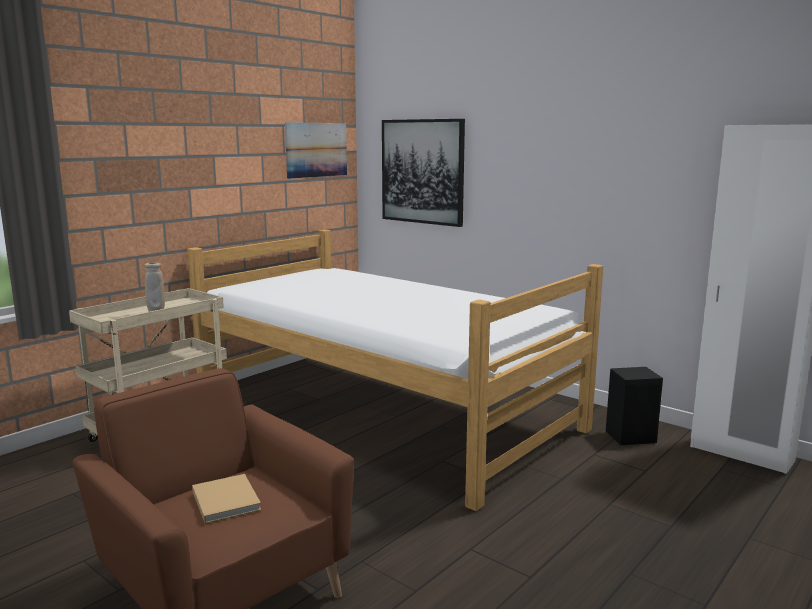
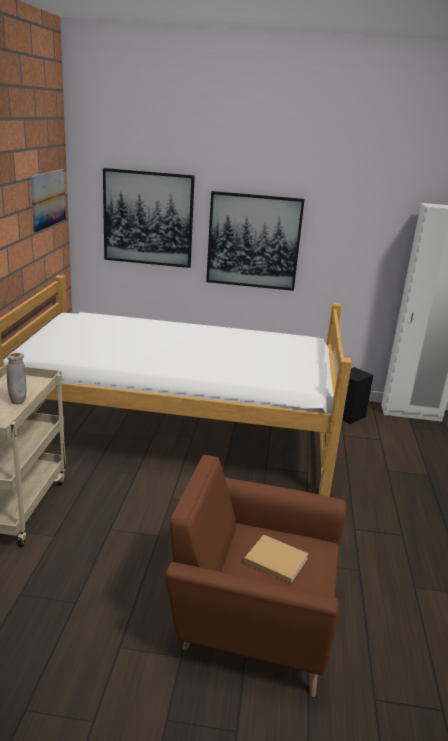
camera: 35 degrees left, 10 degrees up
none -> picture [206,191,305,291]

